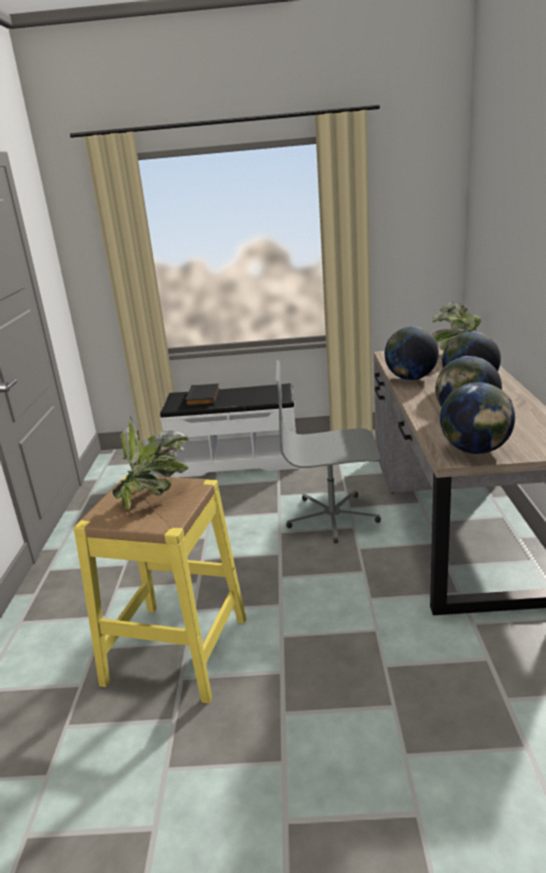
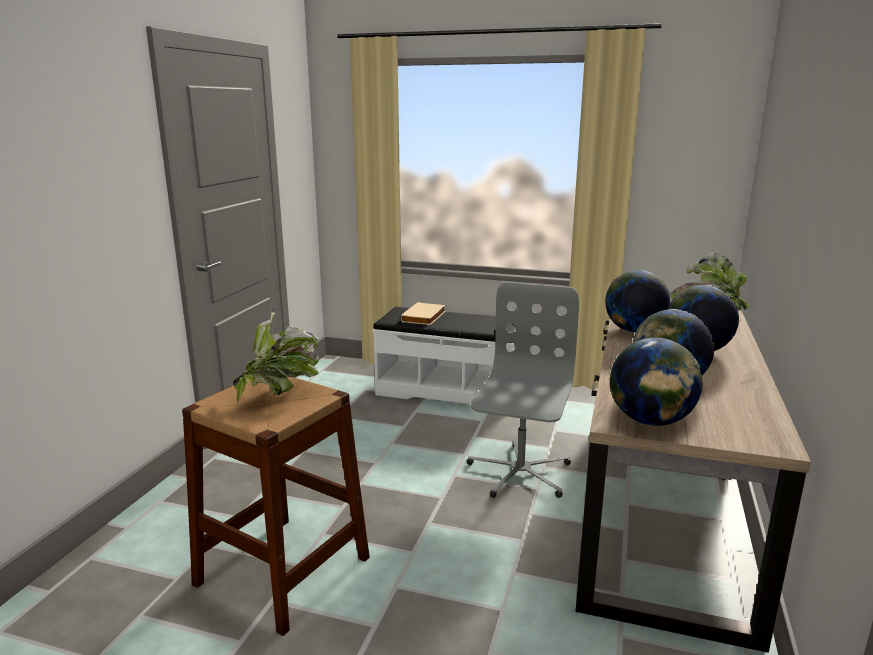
camera: 15 degrees right, 5 degrees down
yellow stool [73,475,246,703] -> brown stool [182,377,370,636]
black book [185,383,220,407] -> beige book [401,302,446,325]
grey office chair [275,360,381,543] -> grey office chair turned 90 degrees clockwise [467,282,579,498]

